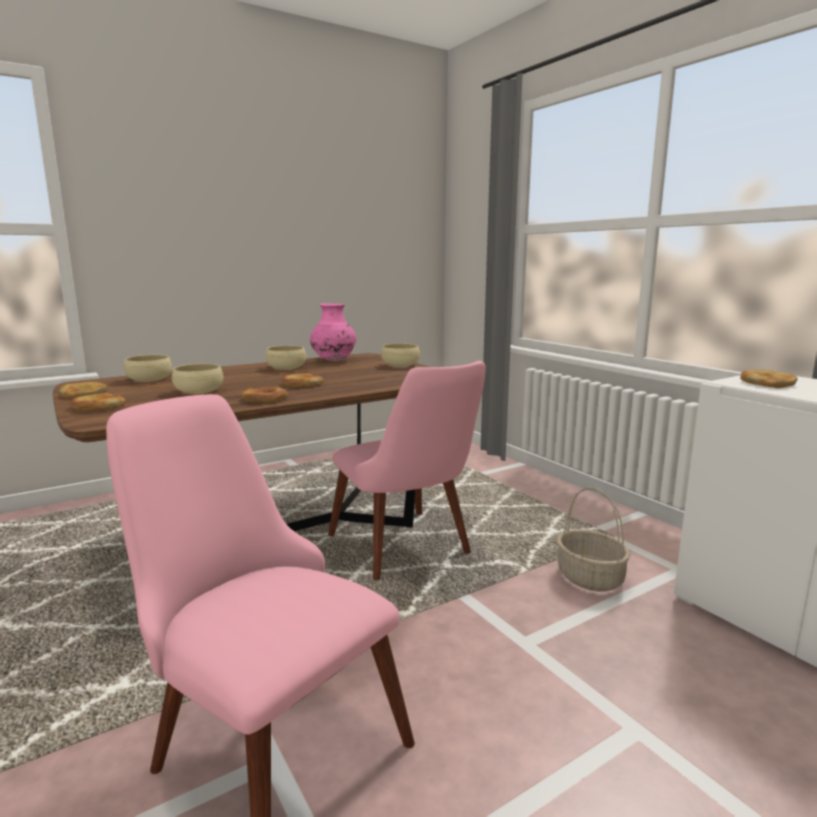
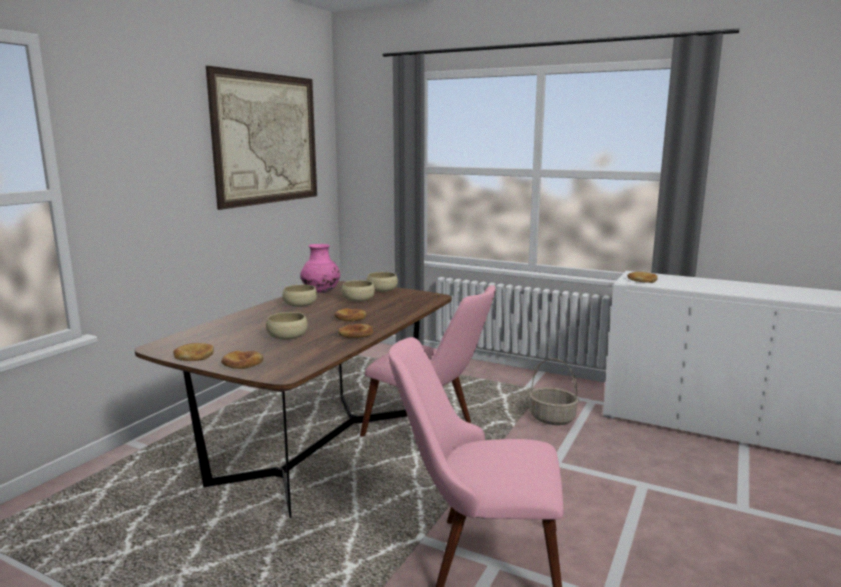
camera: 30 degrees left, 0 degrees up
beige bowl [124,355,172,382] -> beige bowl moved to [342,280,375,302]
none -> picture [206,66,317,210]

